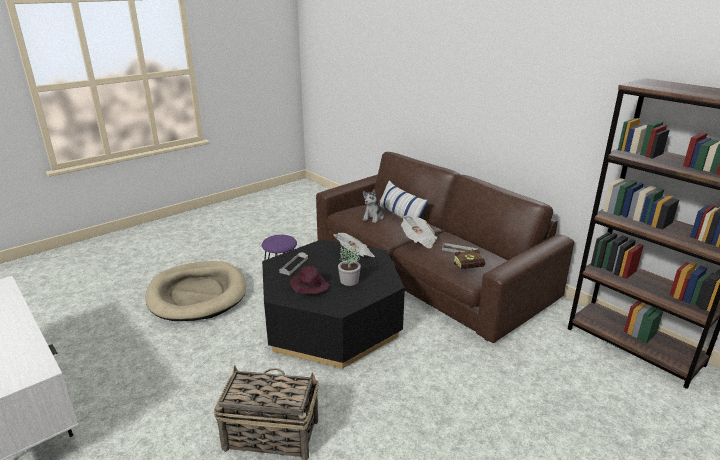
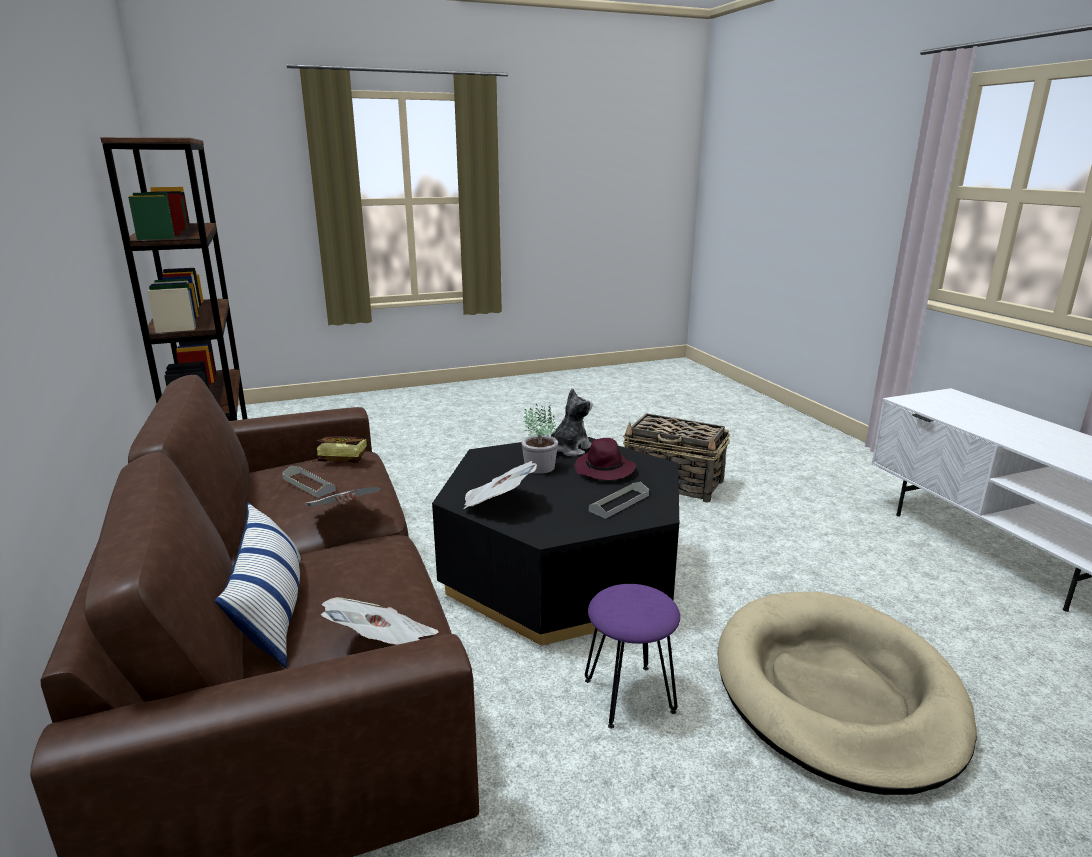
camera: 160 degrees left, 5 degrees down
plush toy [362,189,384,223] -> plush toy moved to [548,388,593,456]
none -> newspaper [321,597,439,645]

